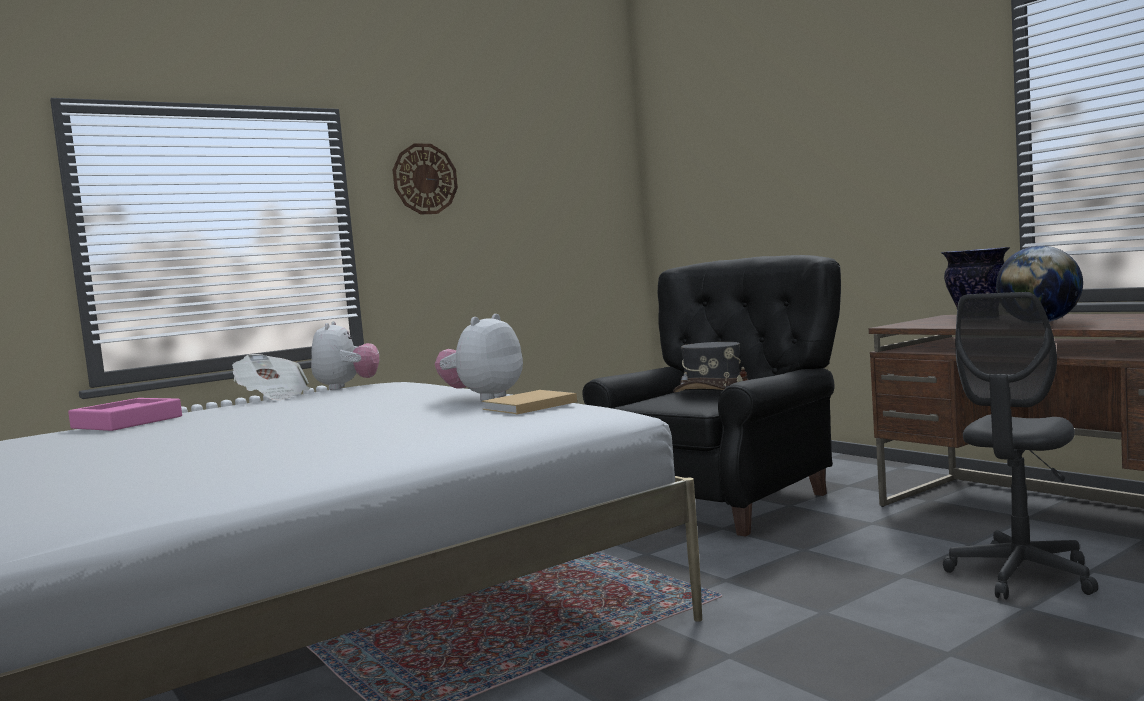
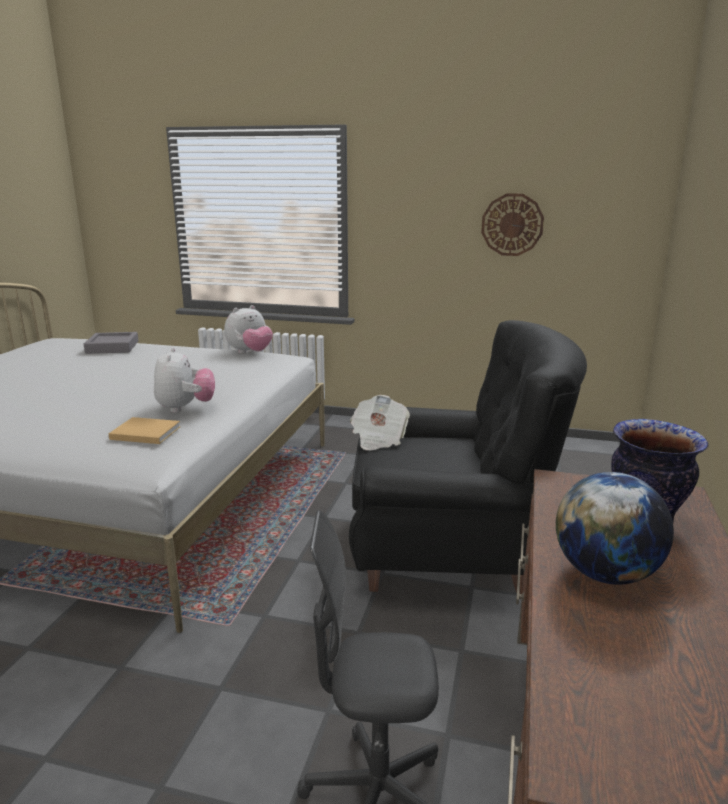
camera: 50 degrees right, 15 degrees up
pink tray [68,398,182,431] -> grey tray [84,332,139,354]
newspaper [232,354,310,400] -> newspaper moved to [350,395,410,450]
wall clock [393,143,458,214] -> wall clock moved to [481,193,544,256]
plush toy [435,314,523,401] -> plush toy turned 90 degrees clockwise [154,347,215,413]
grey hat [673,342,749,392] -> none

